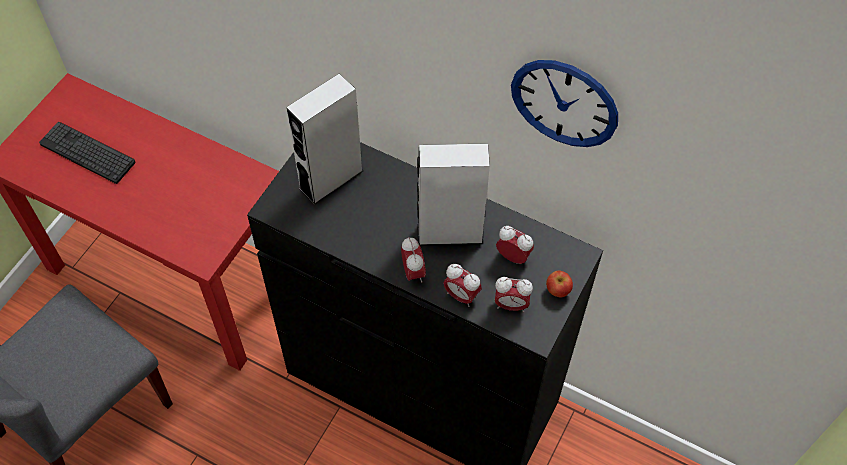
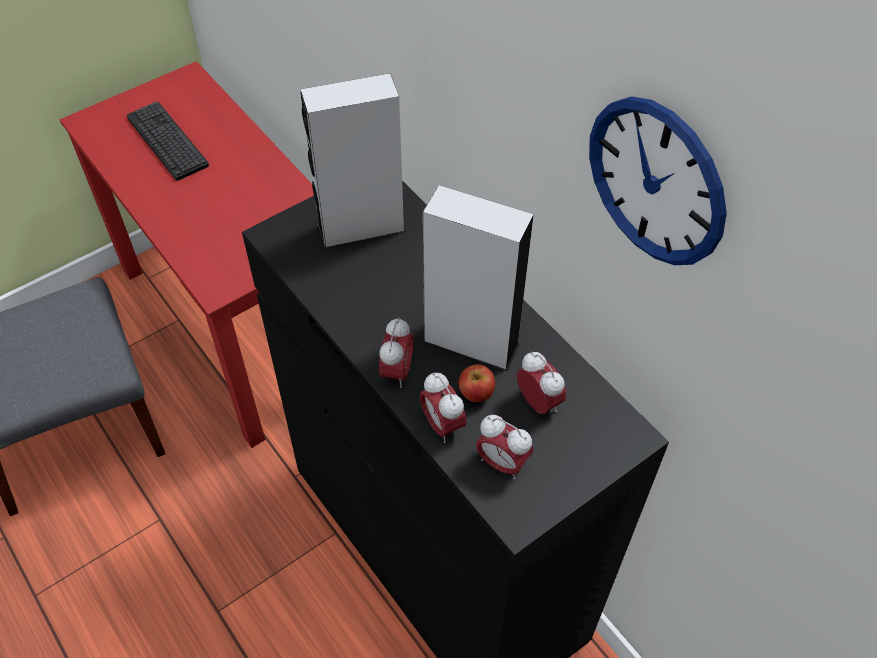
camera: 25 degrees right, 5 degrees down
apple [546,271,573,297] -> apple moved to [459,364,495,402]

